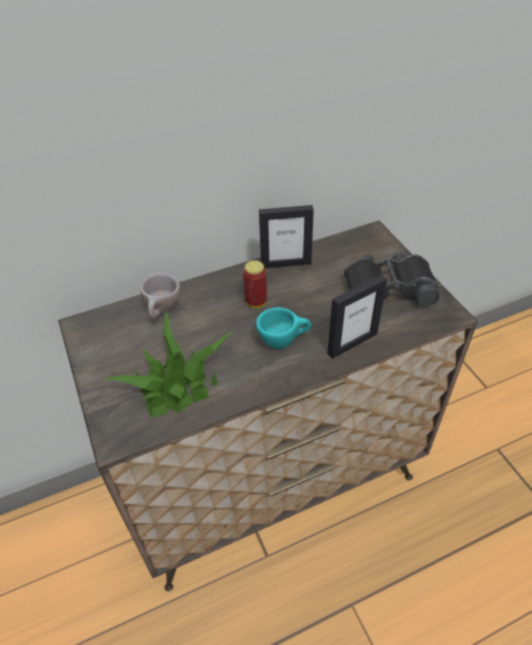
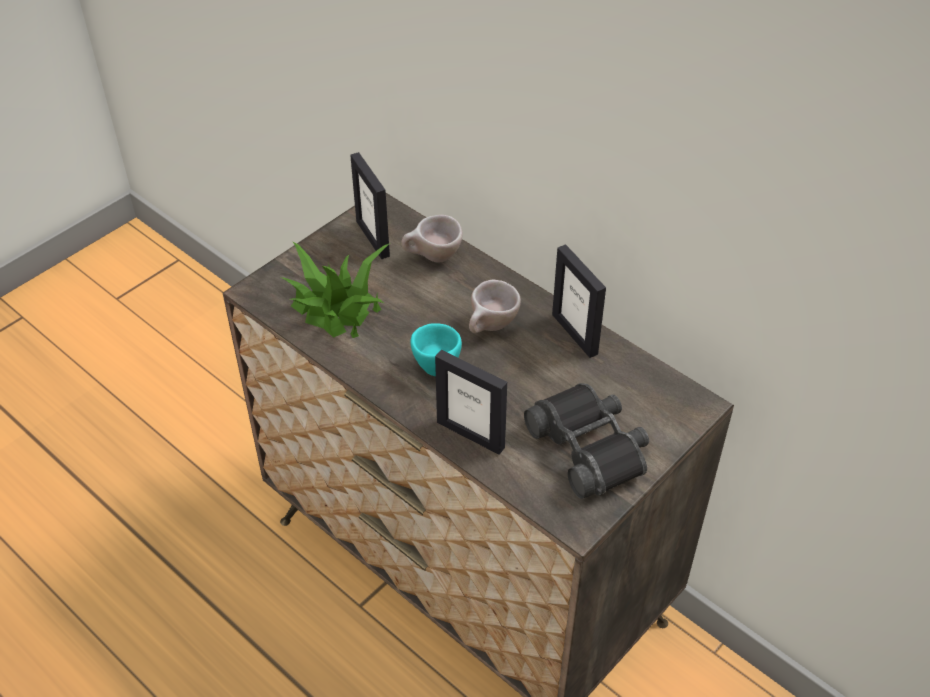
camera: 65 degrees right, 0 degrees up
can [243,260,267,308] -> beige cup [469,279,521,333]
none -> picture frame [350,152,390,259]

